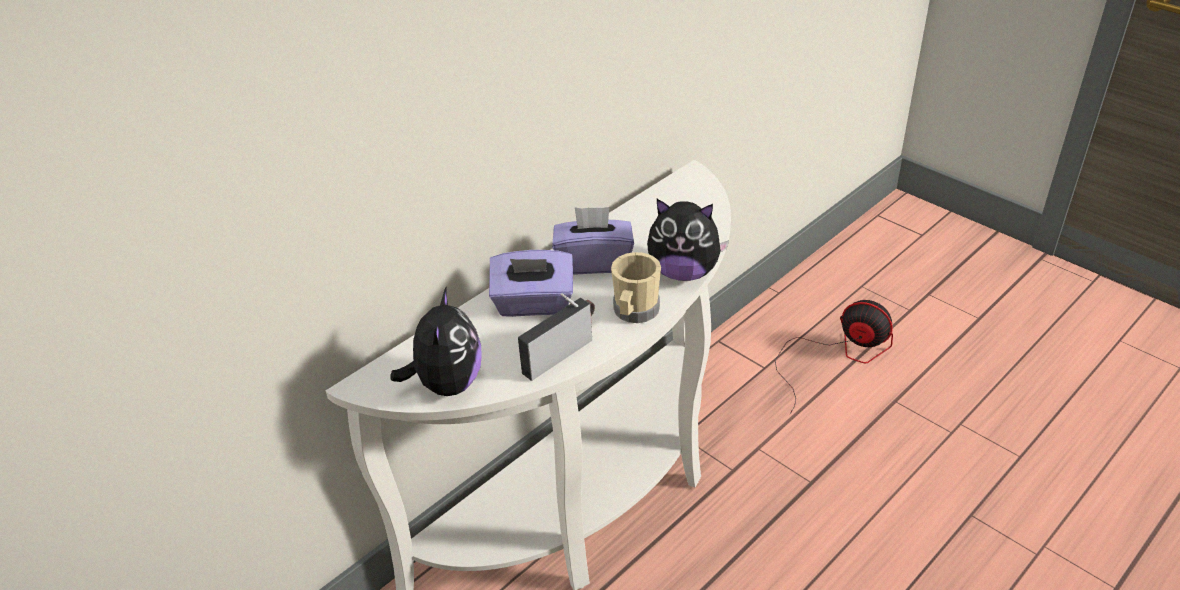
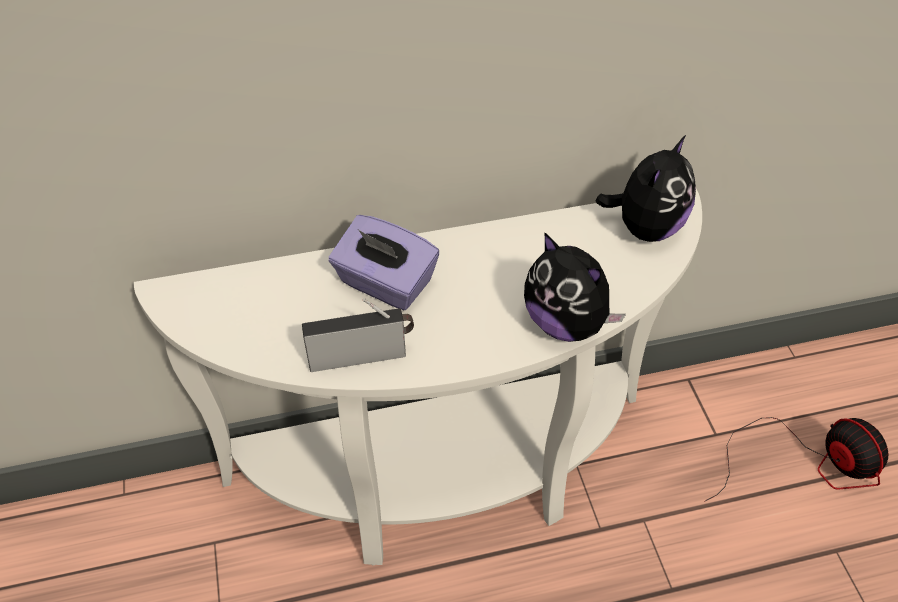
camera: 30 degrees right, 10 degrees up
plush toy [390,286,482,396] -> plush toy moved to [596,134,696,242]
purple tissue box [552,207,634,275] -> none
beige mug [611,252,661,323] -> none

